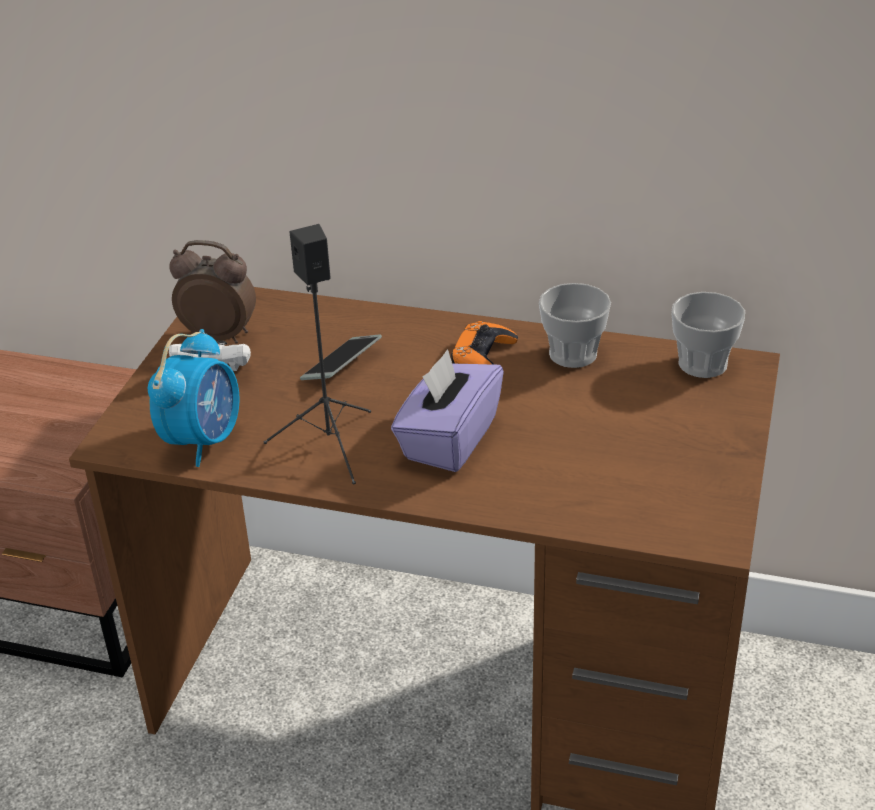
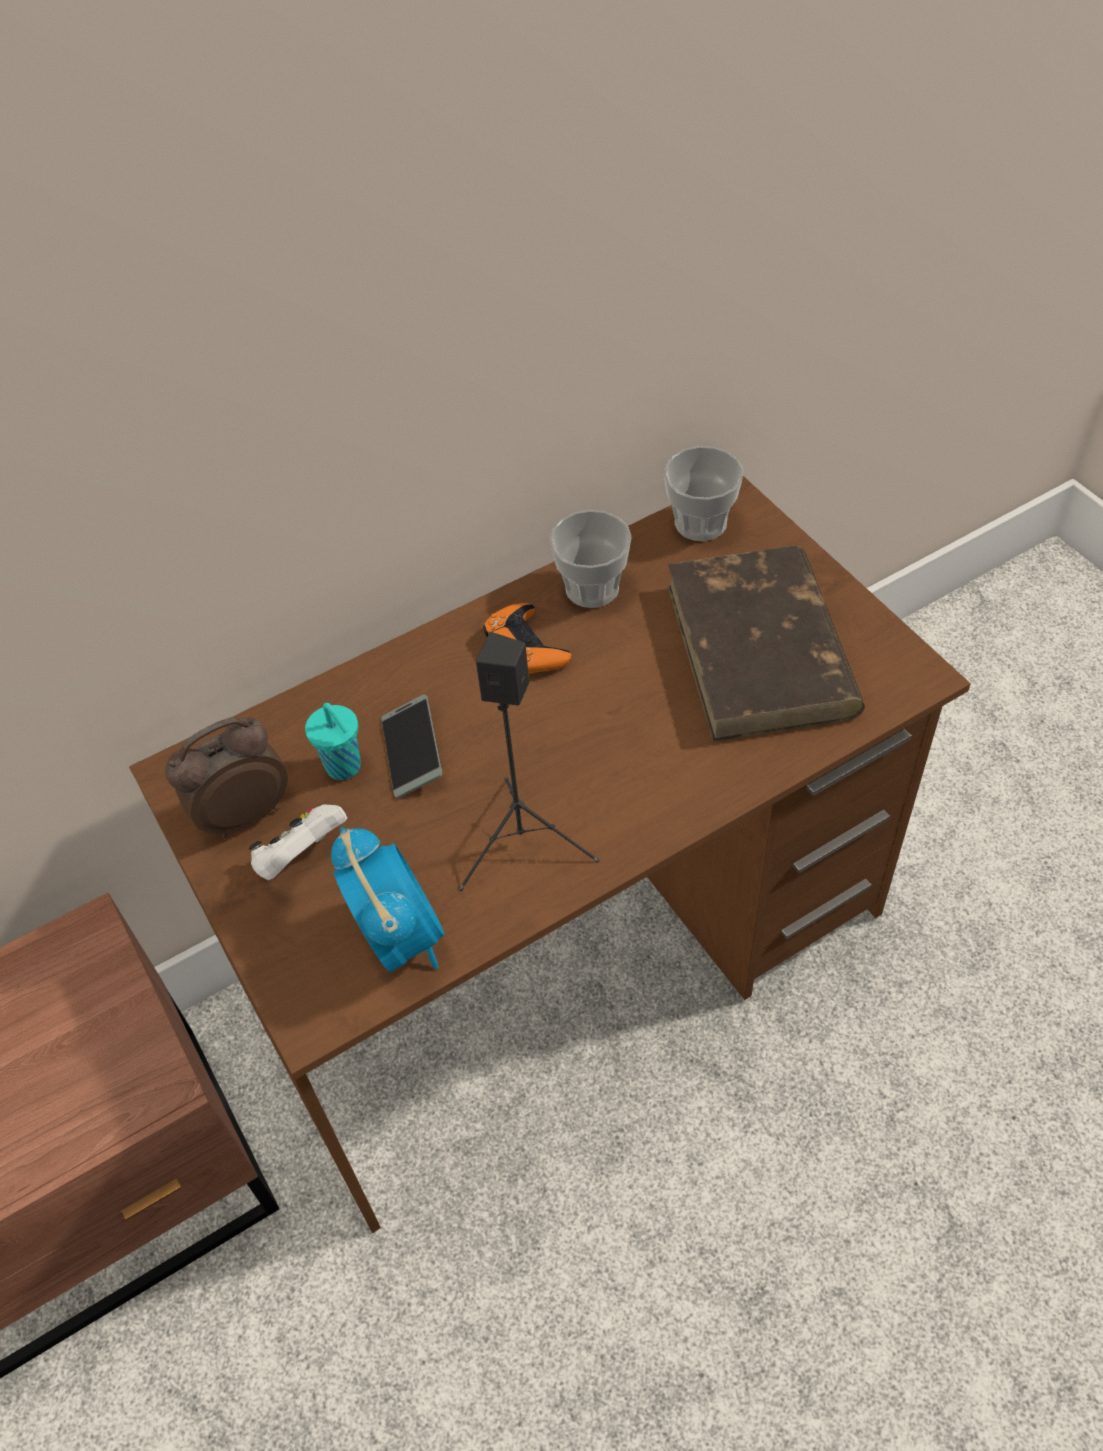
camera: 45 degrees left, 15 degrees up
purple tissue box [391,349,504,472] -> none
none -> turquoise cup [305,703,361,780]
none -> brown book [667,546,865,742]

